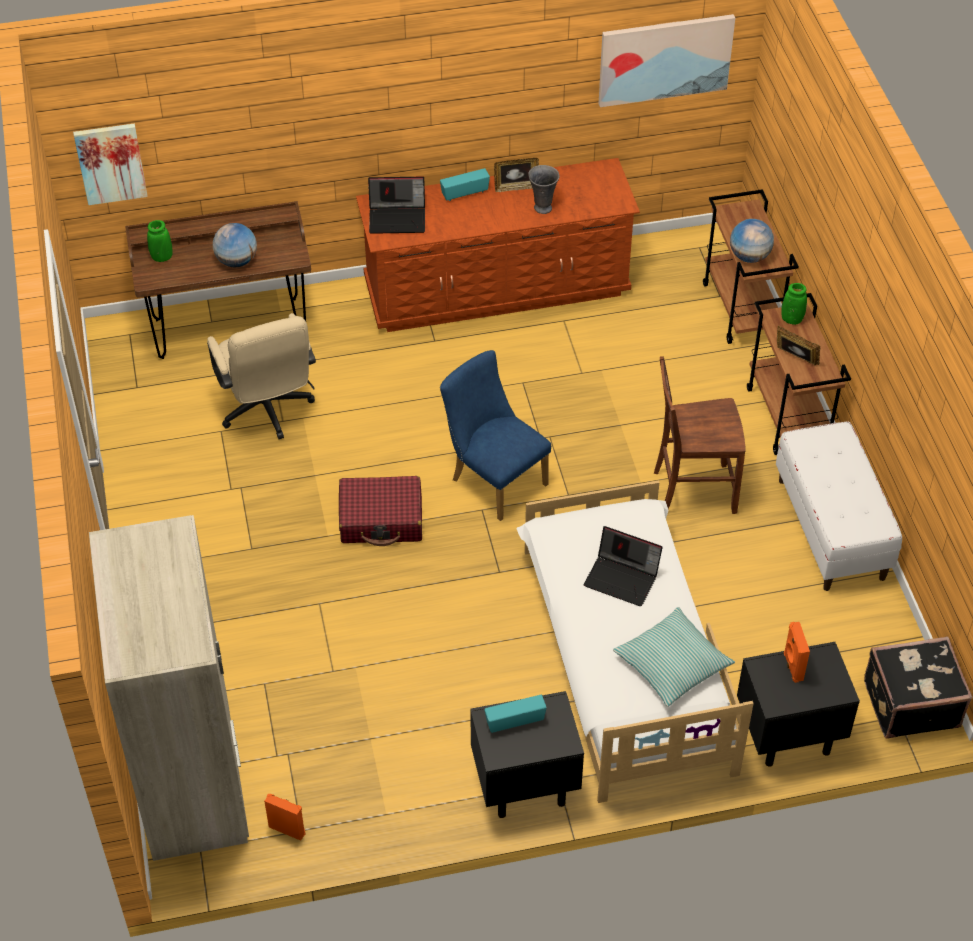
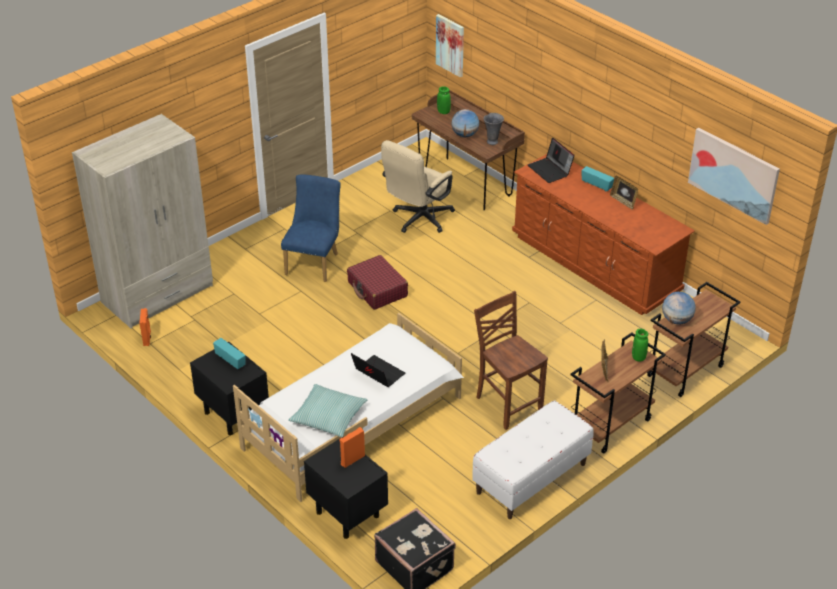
camera: 60 degrees right, 10 degrees down
blue chair [440,350,551,521] -> blue chair moved to [281,174,340,282]
grey vase [528,165,560,214] -> grey vase moved to [483,113,504,145]
laptop [584,526,662,606] -> laptop turned 135 degrees clockwise [351,353,405,387]

